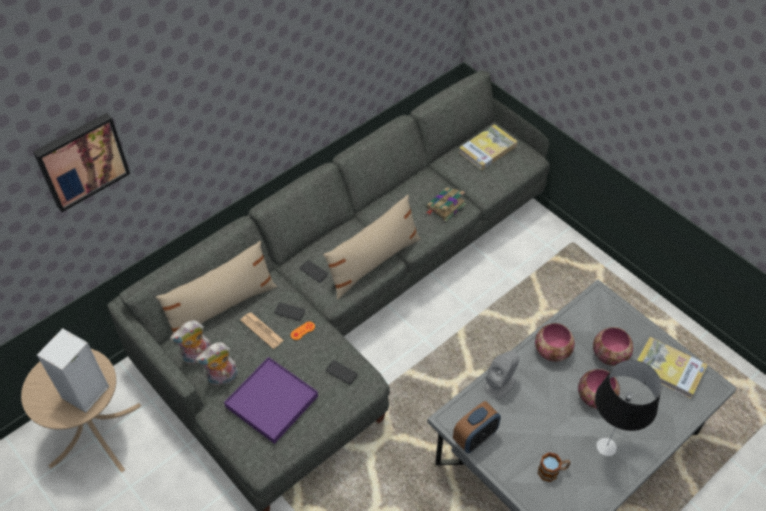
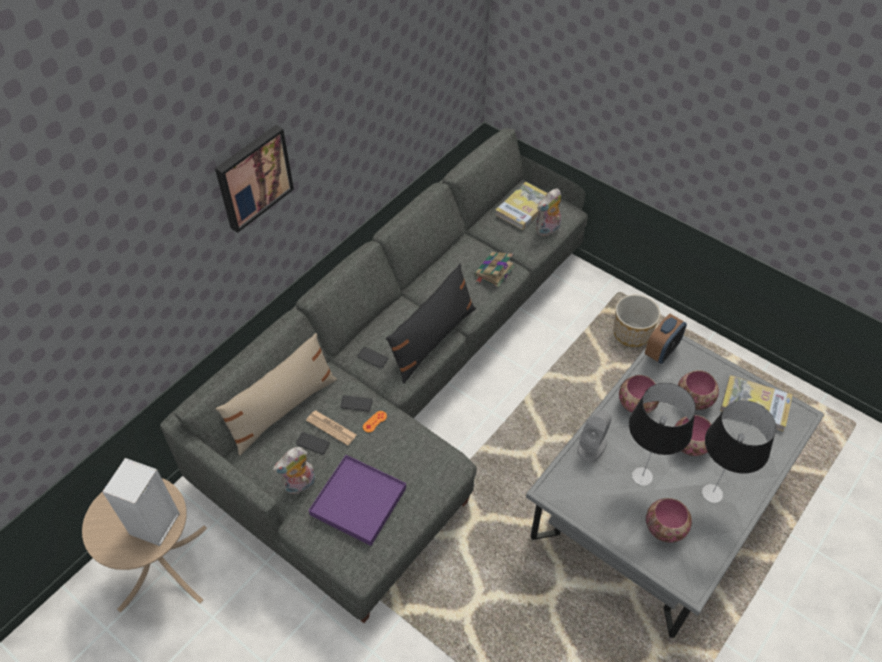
camera: 10 degrees left, 0 degrees up
picture [33,113,130,212] -> picture moved to [215,125,294,233]
plush toy [170,320,210,365] -> plush toy moved to [536,188,561,236]
beige pillow [323,194,421,300] -> black pillow [386,264,476,384]
phone [326,360,358,384] -> phone moved to [296,432,330,454]
alarm clock [453,401,501,453] -> alarm clock moved to [645,314,687,364]
mug [538,452,571,482] -> bowl [646,498,692,543]
none -> planter [613,295,660,347]
none -> table lamp [629,383,696,485]

